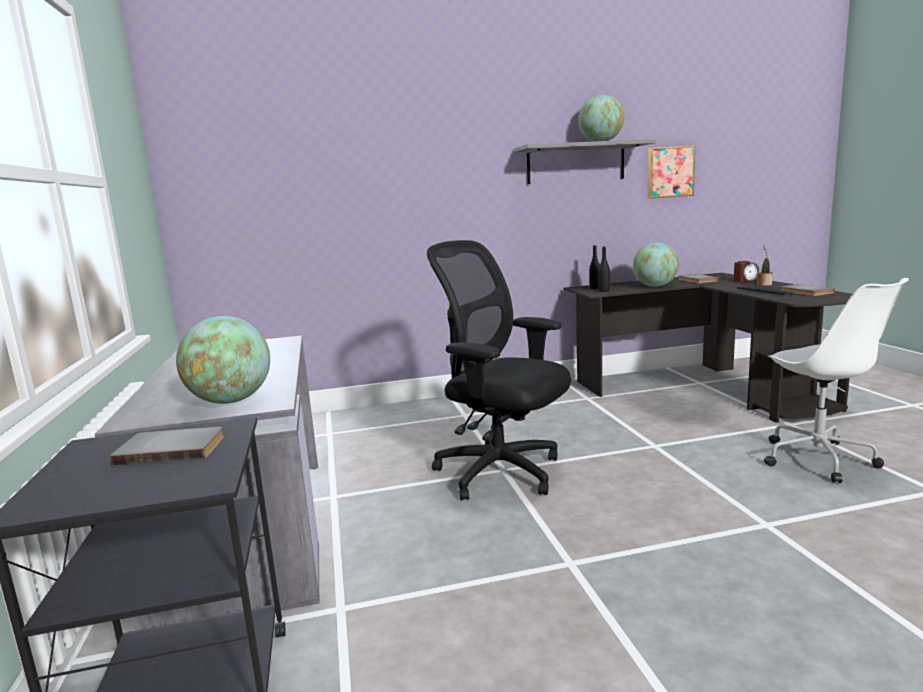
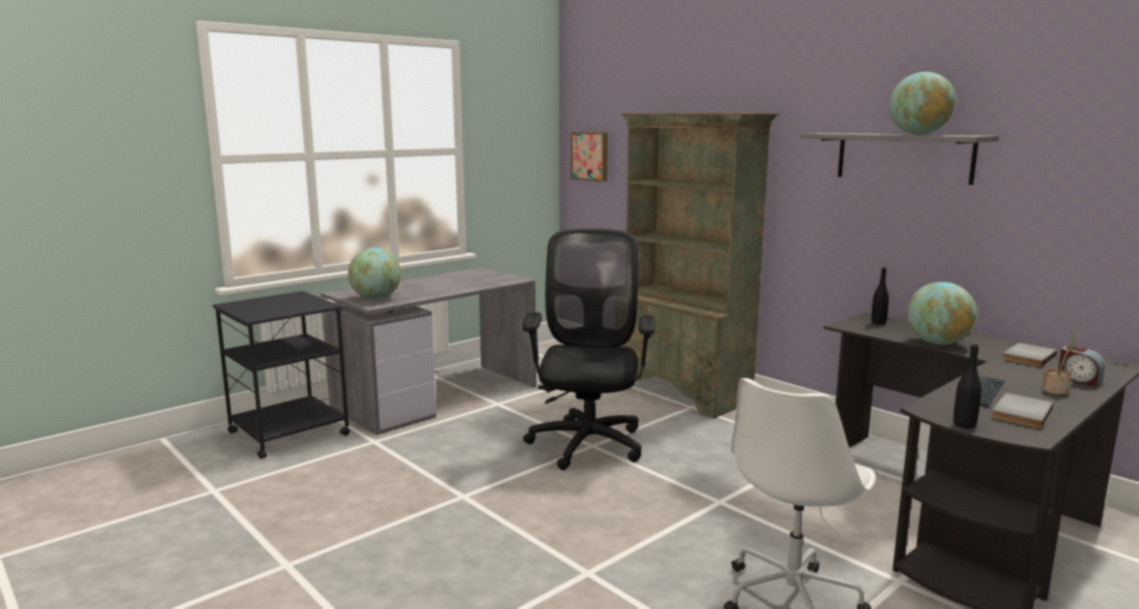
camera: 60 degrees right, 0 degrees up
grey book [109,426,224,466] -> none
black bottle [598,246,610,292] -> black bottle moved to [953,343,982,429]
picture [648,146,695,199] -> picture moved to [571,132,608,182]
none -> green bookcase [618,113,779,419]

